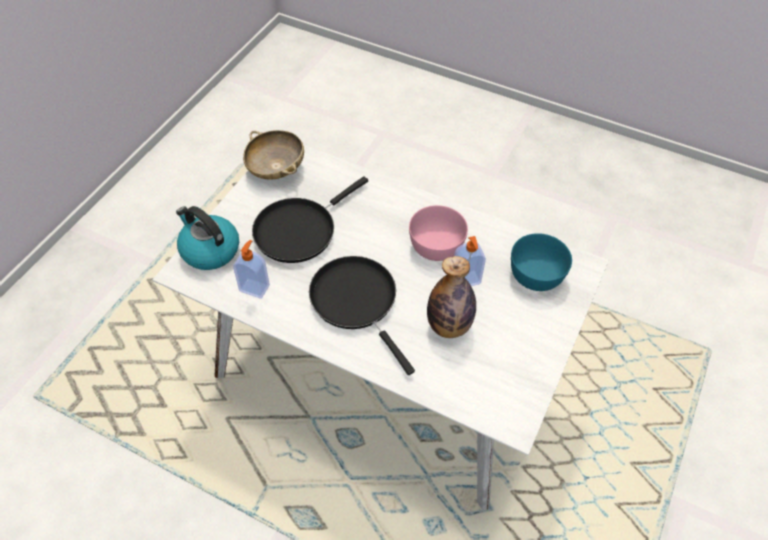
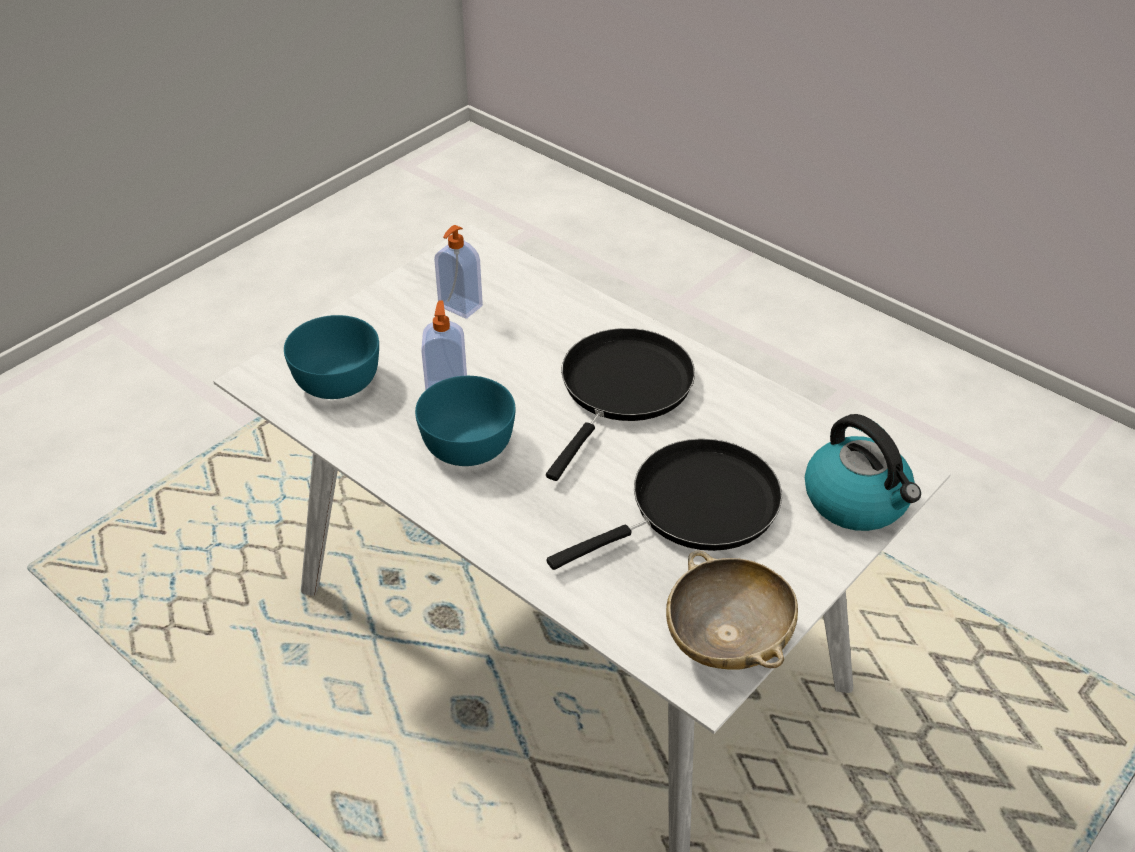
camera: 165 degrees left, 10 degrees down
soap dispenser [233,240,270,299] -> soap dispenser moved to [434,225,483,319]
black frying pan [309,256,415,375] -> black frying pan turned 135 degrees counterclockwise [546,328,695,481]
pink bowl [409,205,468,261] -> turquoise bowl [415,376,515,466]
bottle [427,256,476,338] -> none

